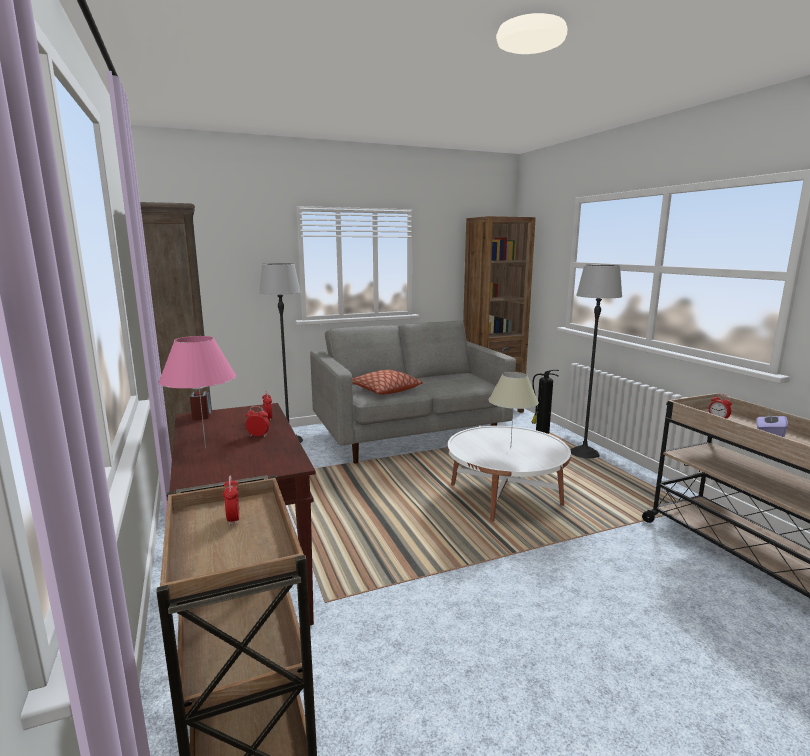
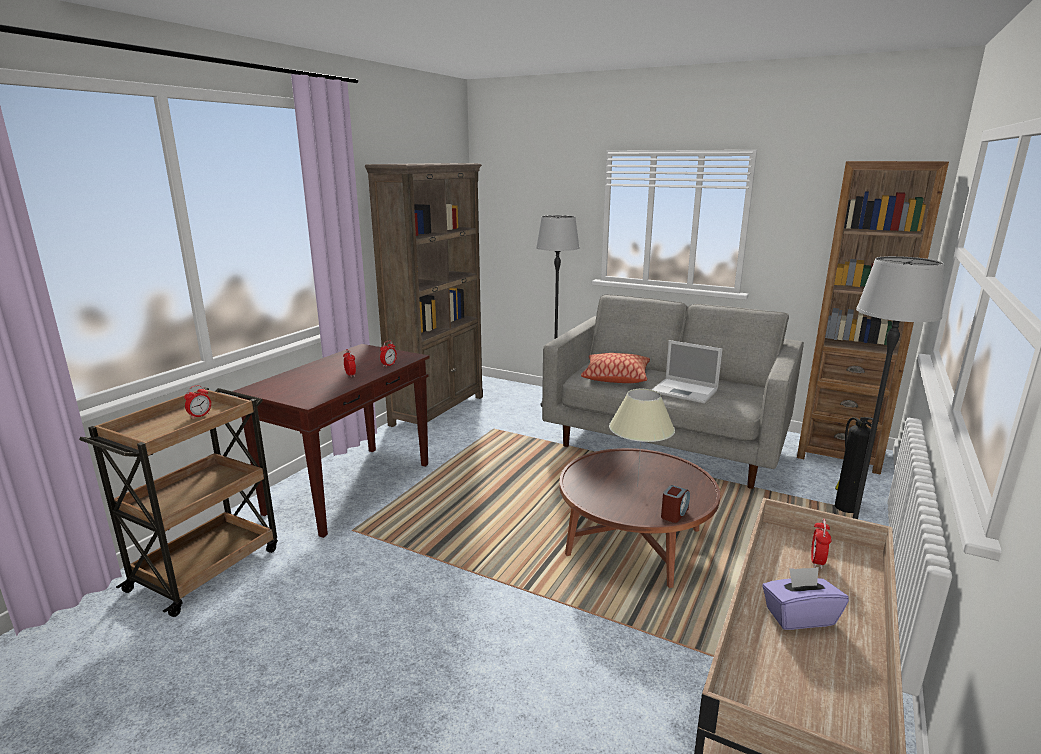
camera: 50 degrees right, 5 degrees up
pink table lamp [158,336,236,448] -> none
alarm clock [190,391,211,420] -> alarm clock moved to [661,485,690,523]
white coffee table [447,426,571,522] -> brown coffee table [559,448,720,588]
none -> laptop [651,340,722,403]

